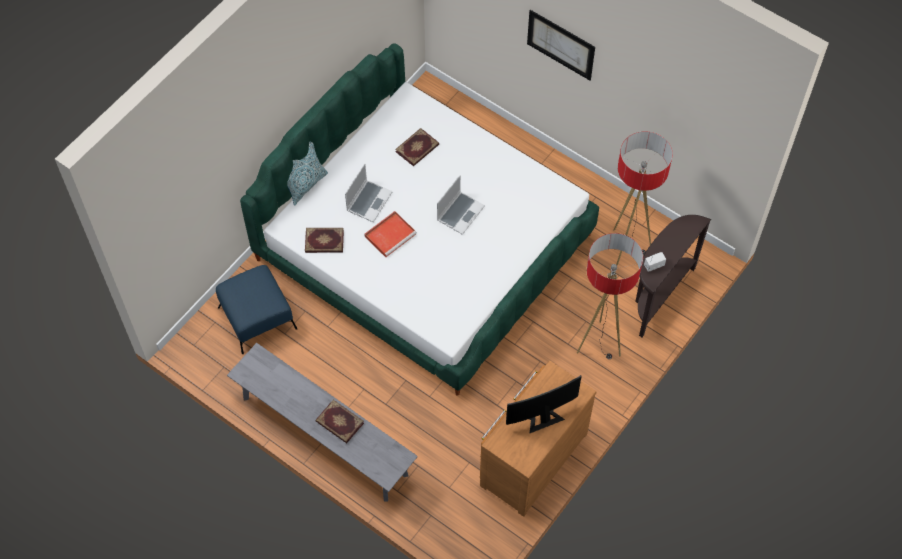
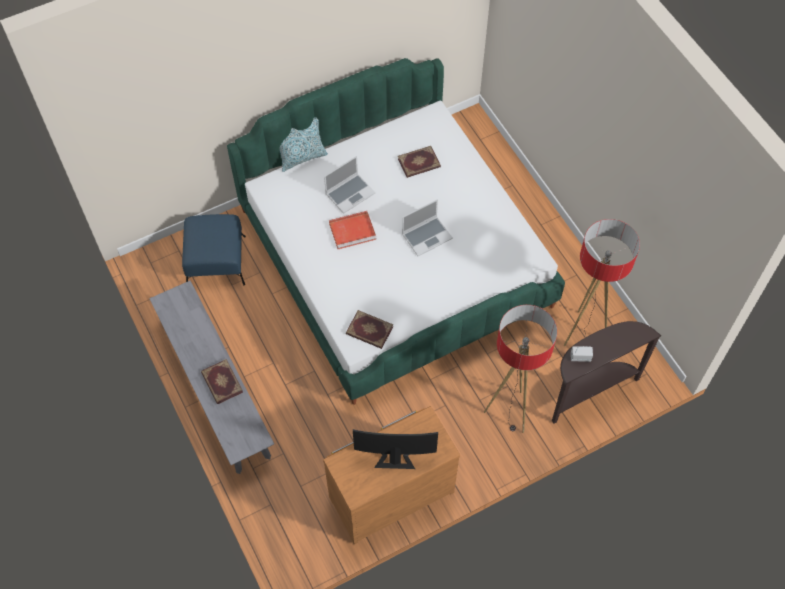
camera: 25 degrees right, 0 degrees up
book [305,228,344,253] -> book moved to [346,310,393,349]
picture [527,10,595,80] -> none

